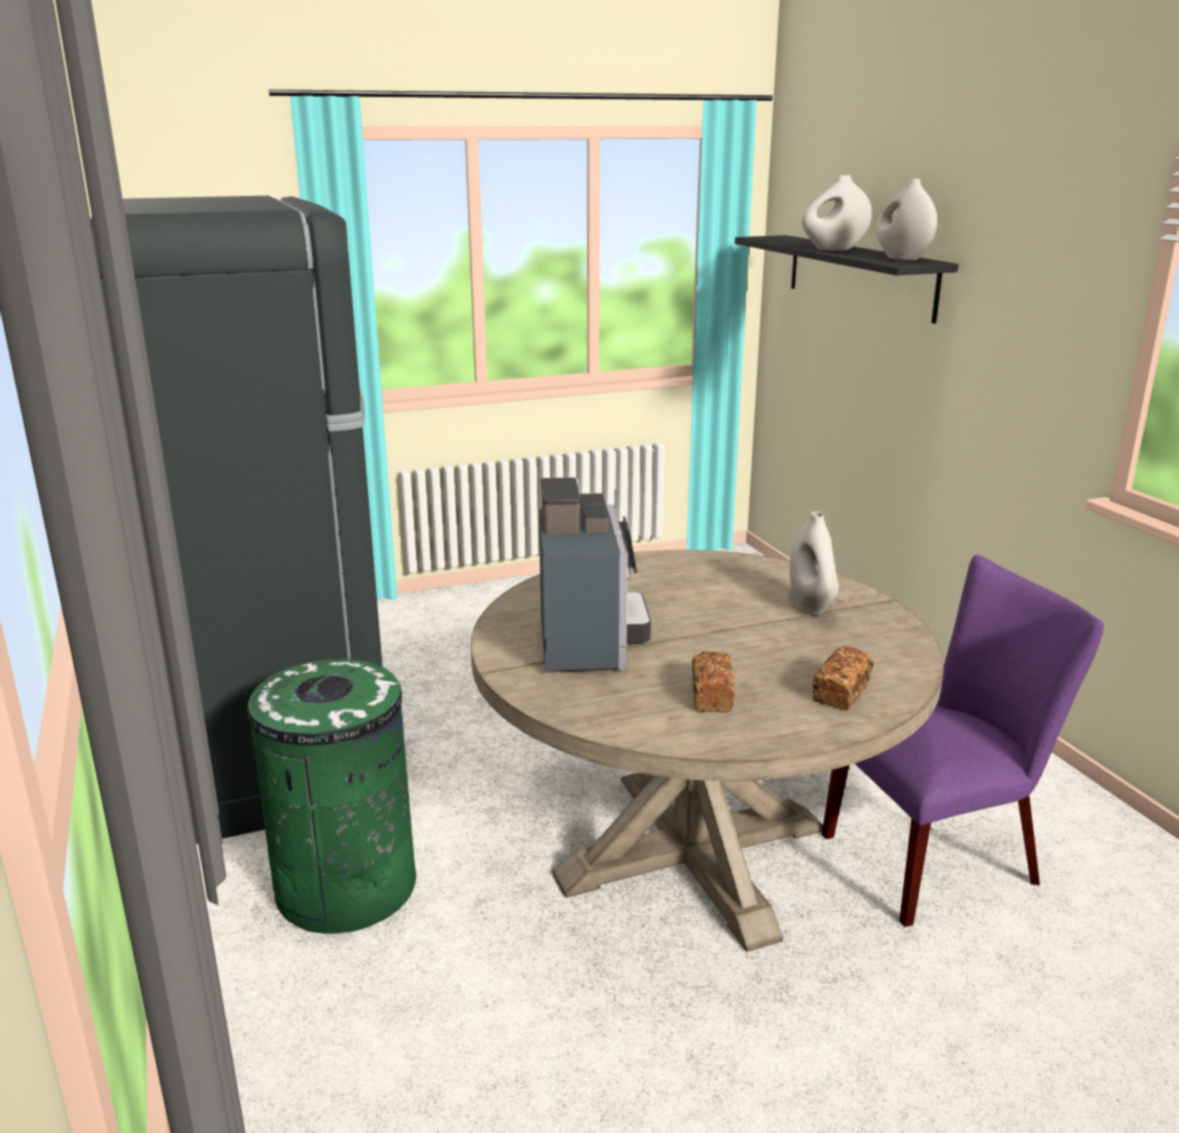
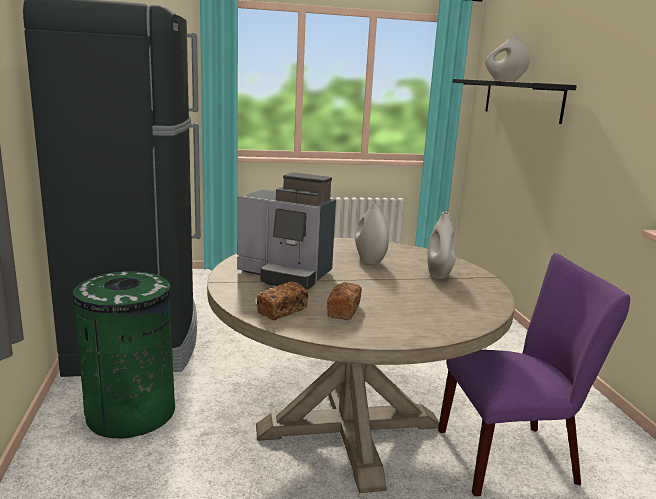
camera: 10 degrees right, 5 degrees down
coffee machine [539,477,651,672] -> coffee machine turned 105 degrees clockwise [237,172,336,290]
bread [812,646,873,711] -> bread moved to [257,281,309,320]
white vase [876,179,937,260] -> white vase moved to [355,203,389,265]

